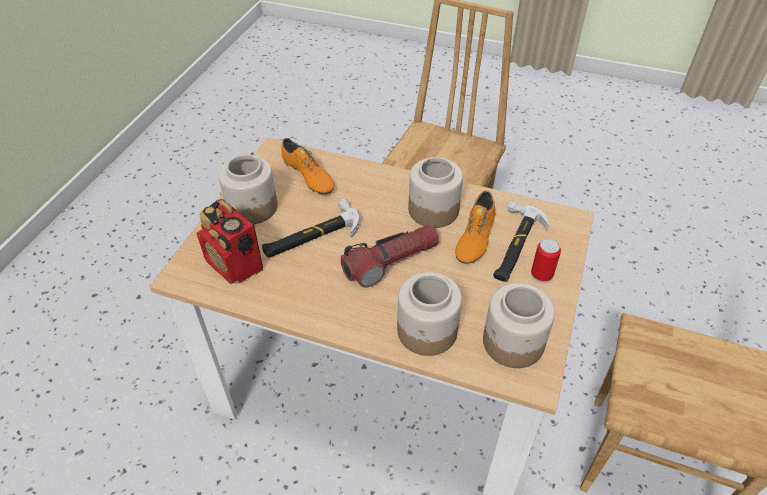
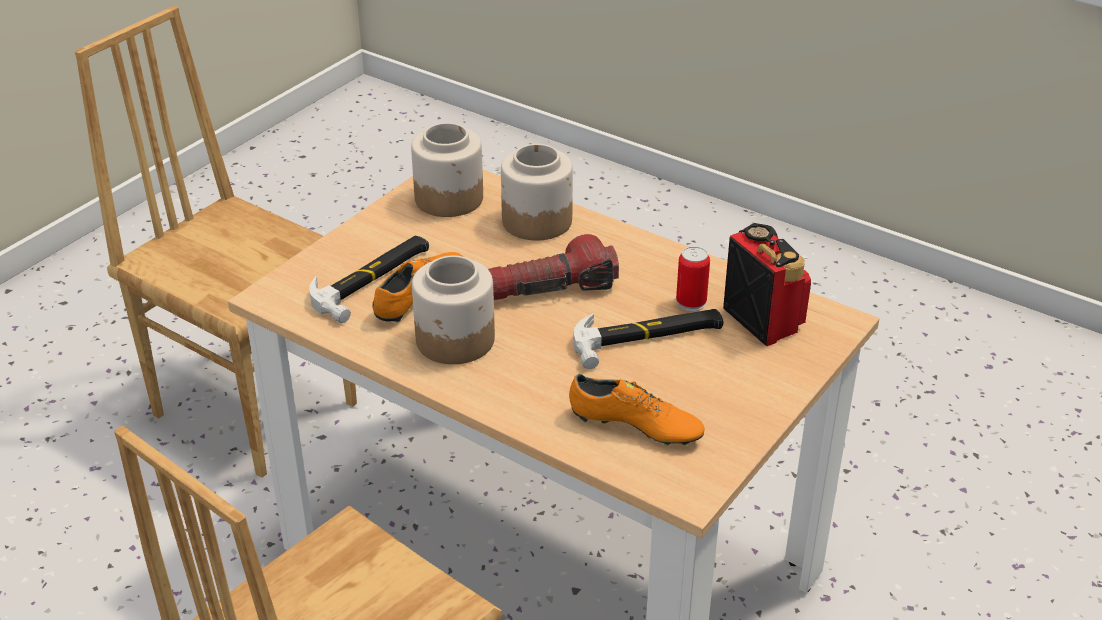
camera: 165 degrees left, 10 degrees down
jar [218,154,278,224] -> none
orange shoe [281,138,334,195] -> orange shoe turned 135 degrees clockwise [569,373,705,446]
can [531,238,561,283] -> can moved to [676,246,710,312]

